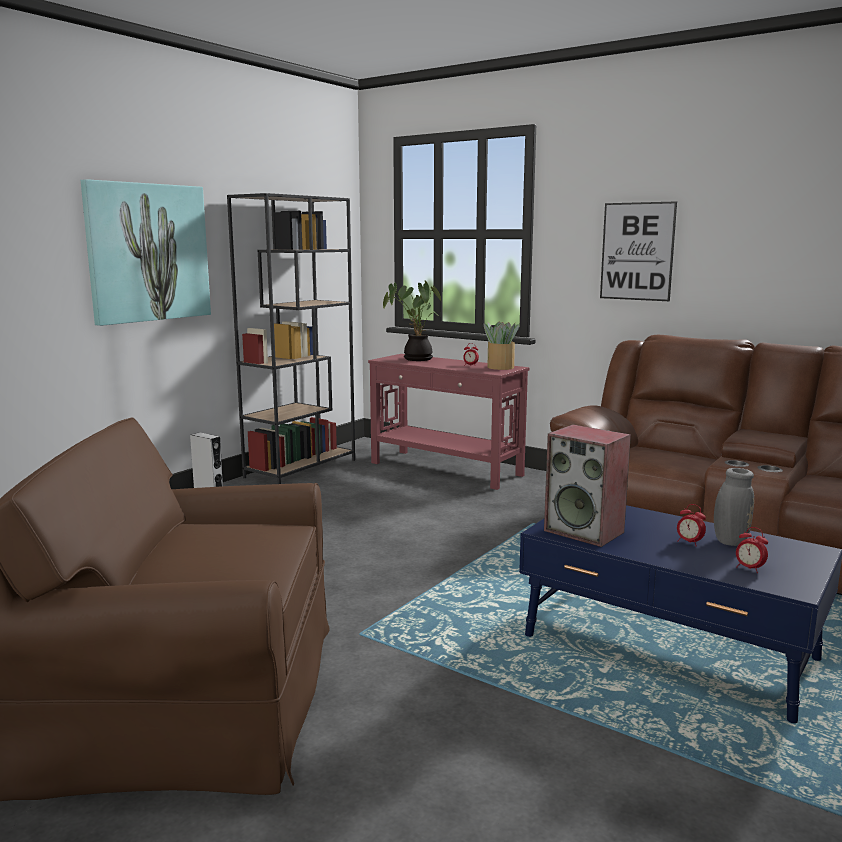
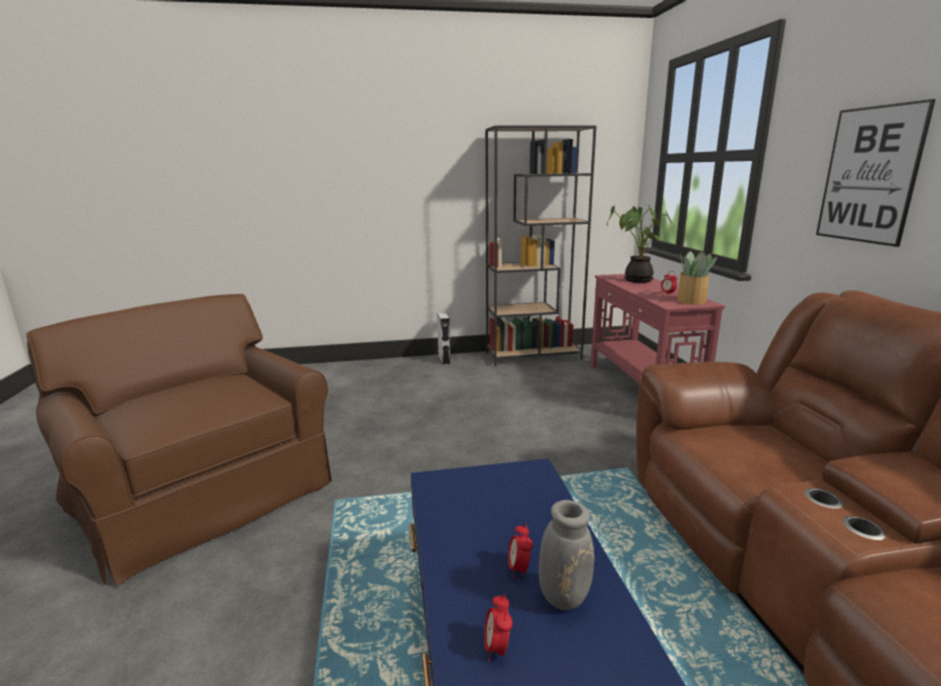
camera: 45 degrees right, 5 degrees up
picture [81,179,211,326] -> none
speaker [544,424,631,547] -> none

